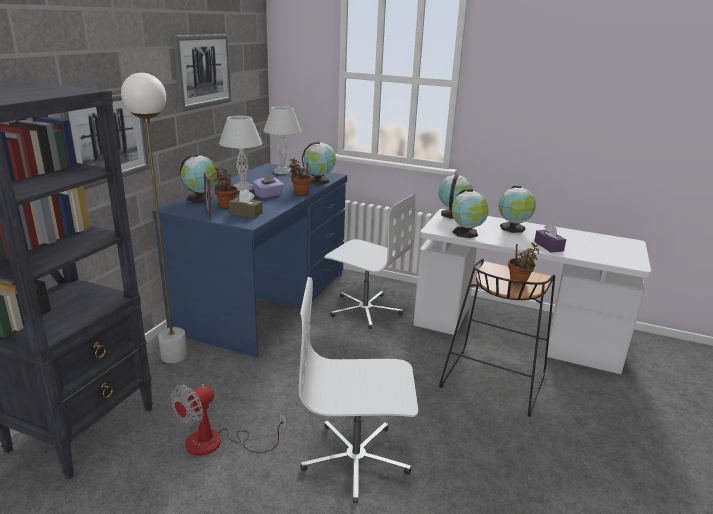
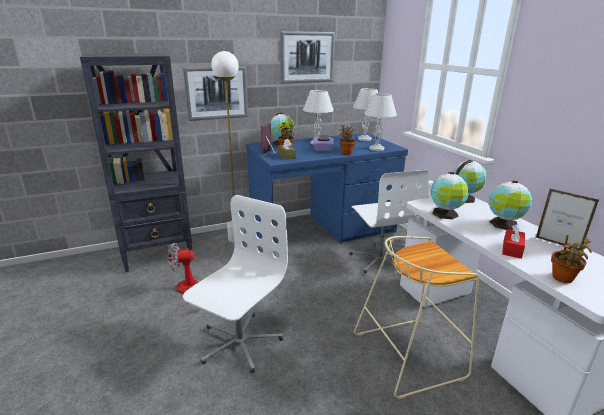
camera: 45 degrees right, 0 degrees up
white office chair [299,277,418,503] -> white office chair turned 75 degrees clockwise [183,195,288,373]
globe [302,141,336,184] -> white table lamp [364,93,397,151]
black stool [439,259,555,417] -> beige stool [354,236,479,399]
potted plant [508,242,539,285] -> potted plant moved to [551,235,592,283]
purple tissue box [534,223,566,253] -> red tissue box [502,224,525,259]
none -> picture frame [536,189,599,250]

